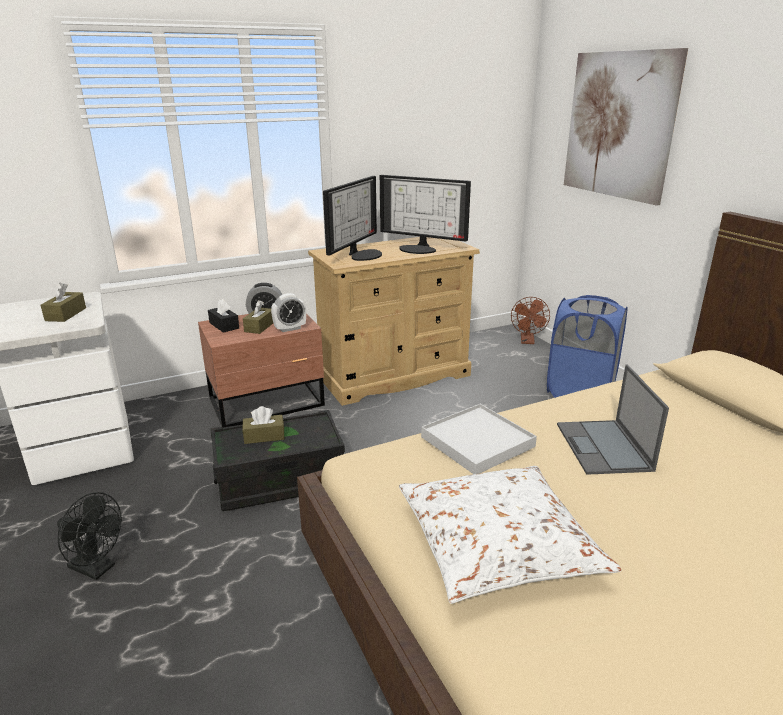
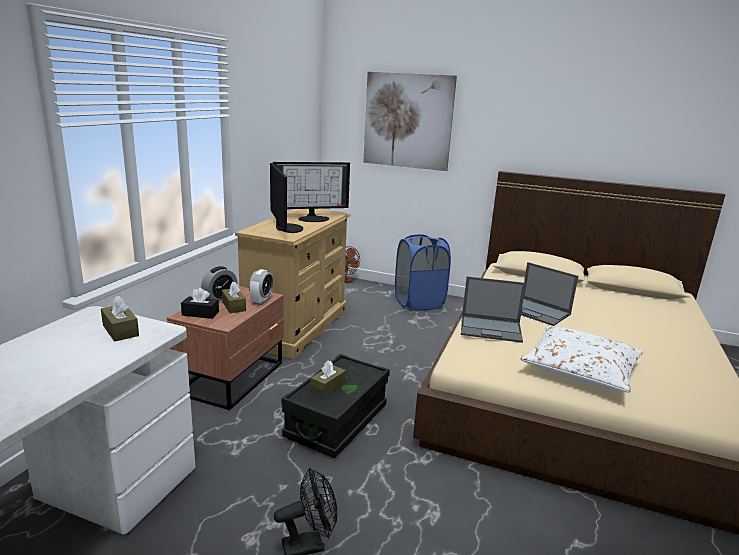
camera: 45 degrees left, 5 degrees down
white tray [421,404,537,474] -> laptop [461,276,526,343]

